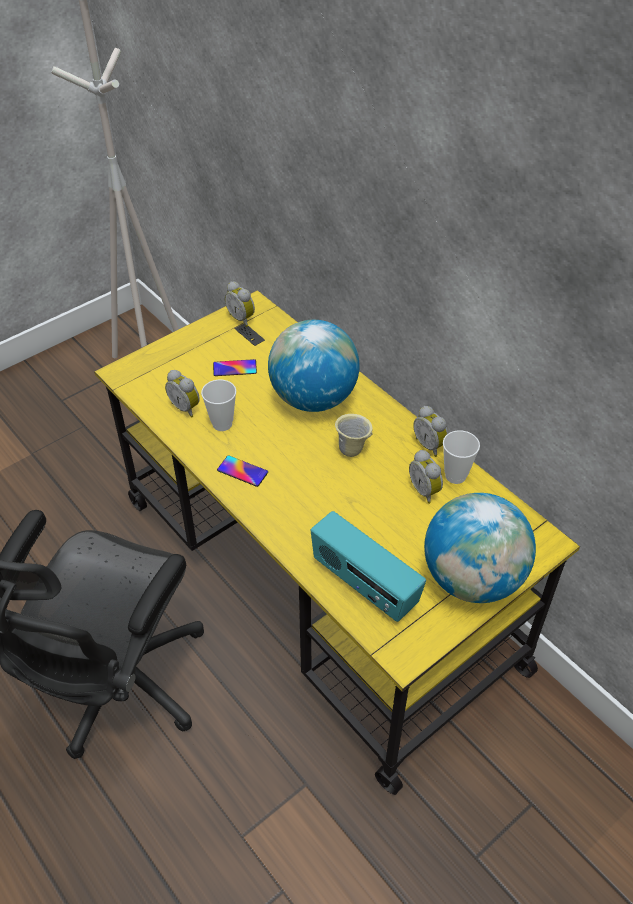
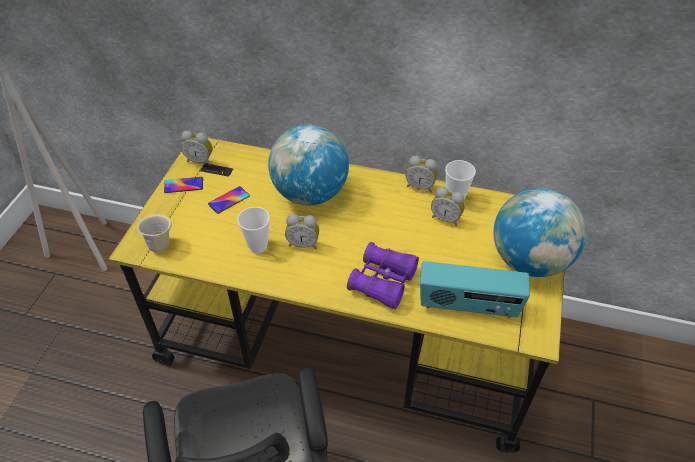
camera: 35 degrees left, 0 degrees up
alarm clock [165,370,200,418] -> alarm clock moved to [285,214,319,249]
phone [217,456,268,487] -> phone moved to [164,177,203,193]
beige mug [335,414,373,457] -> beige mug moved to [136,214,172,253]
none -> purple binoculars [347,242,419,309]

